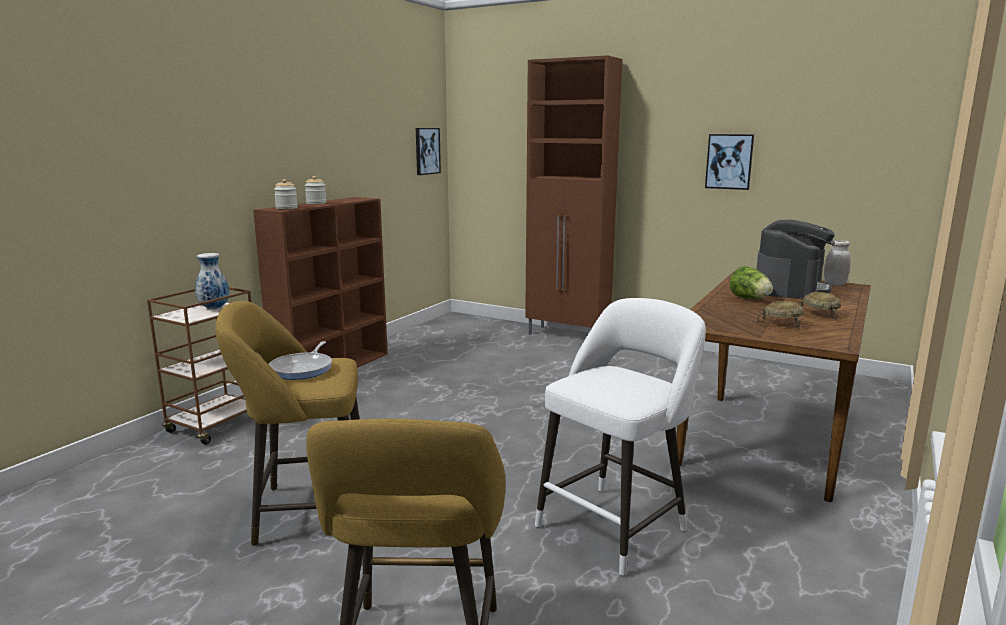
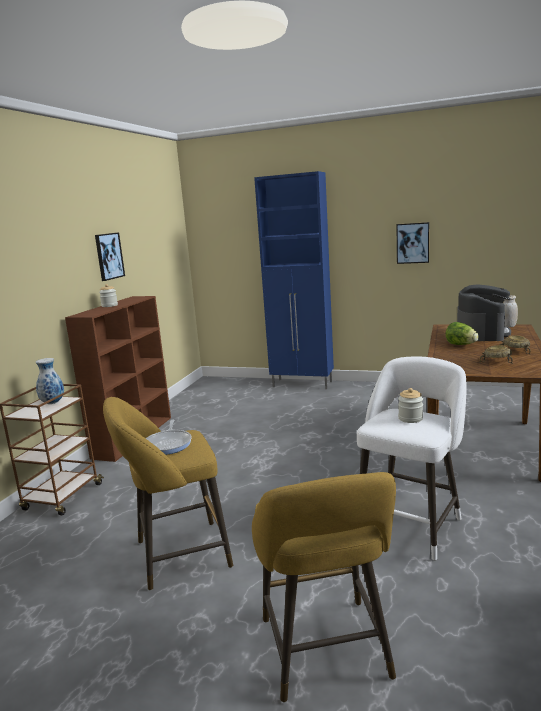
camera: 10 degrees left, 0 degrees up
jar [274,179,298,209] -> jar moved to [398,388,423,423]
picture [416,128,441,175] -> picture moved to [95,232,125,281]
brown cabinet [525,55,622,335] -> blue cabinet [254,171,334,389]

